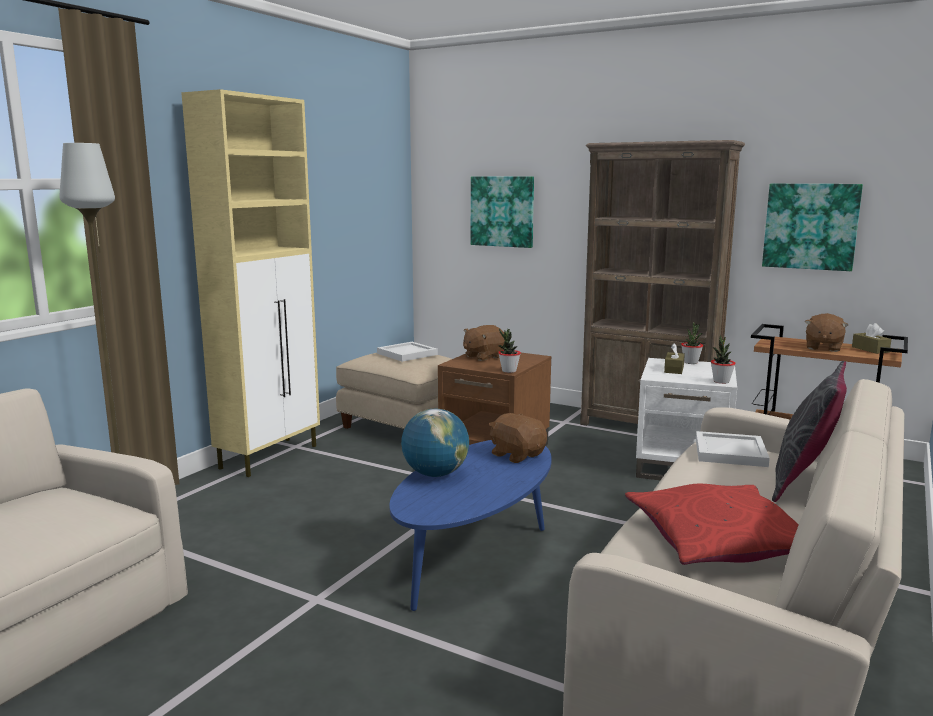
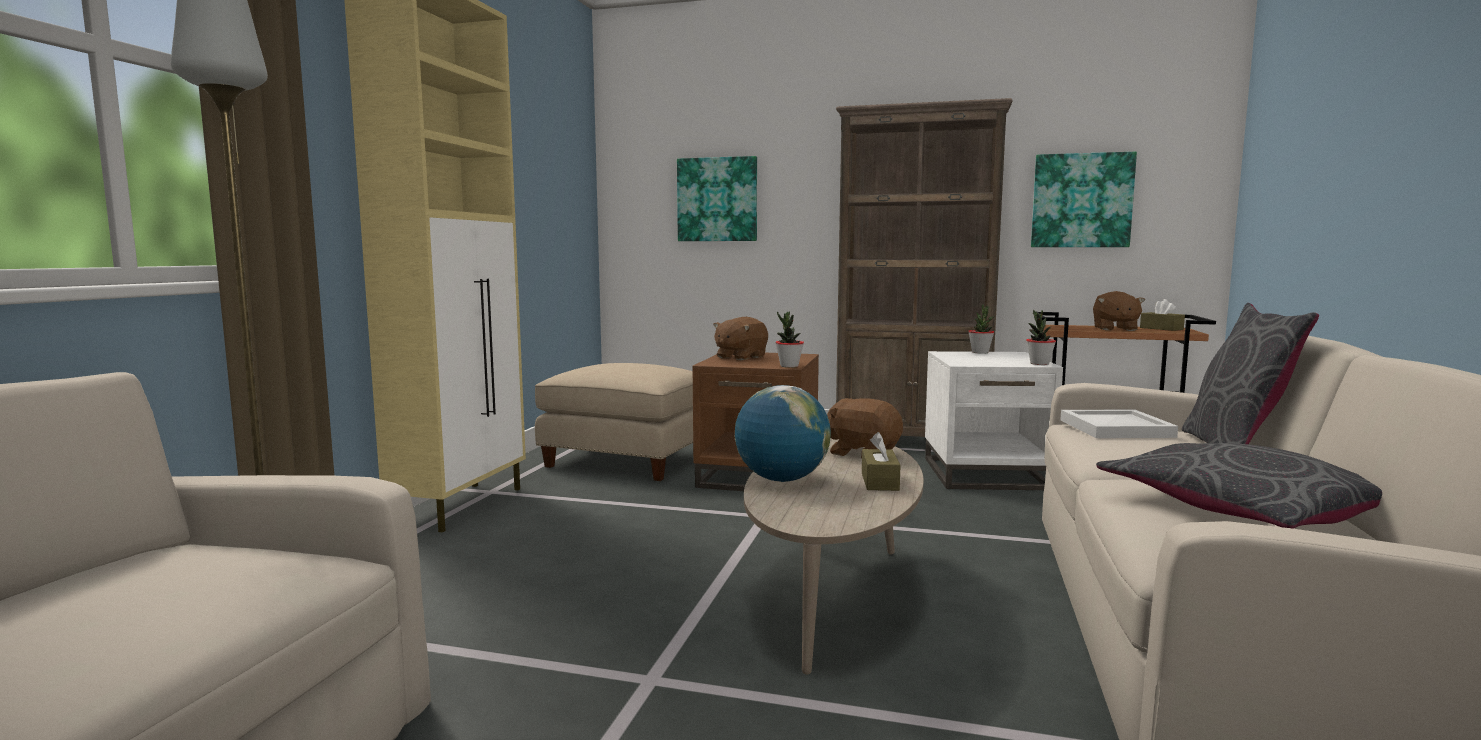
camera: 15 degrees left, 5 degrees down
white tray [377,342,438,362] -> none
blue coffee table [389,440,552,611] -> beige coffee table [744,438,924,675]
red pillow [625,484,799,565] -> grey pillow [1096,443,1382,529]
brown tissue box [664,343,685,374] -> brown tissue box moved to [862,432,900,491]

